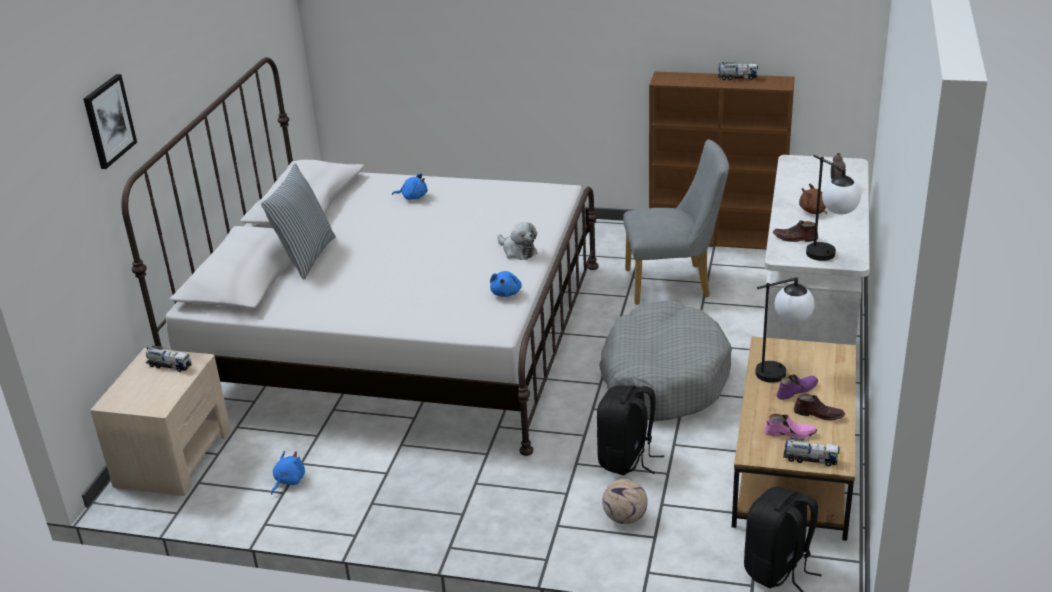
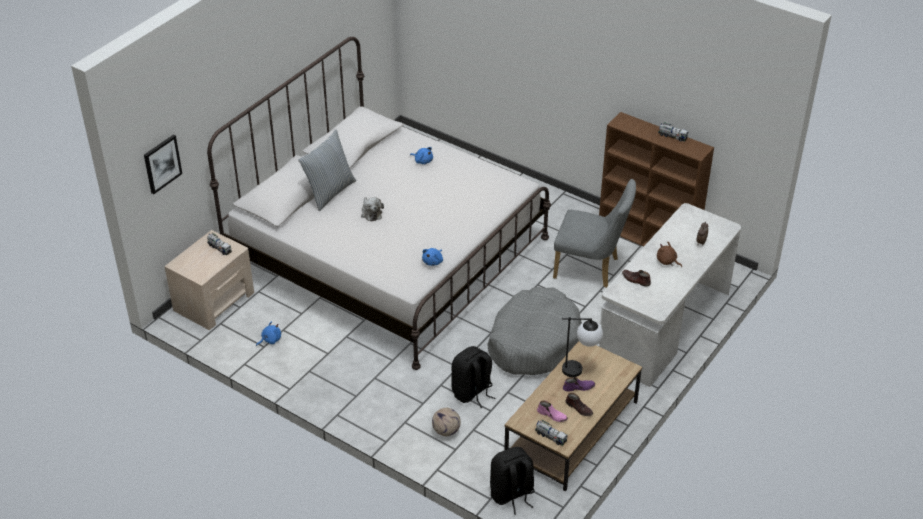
camera: 20 degrees right, 10 degrees up
picture [84,74,137,169] -> picture moved to [144,135,182,194]
plush toy [497,222,537,260] -> plush toy moved to [361,197,384,222]
table lamp [806,155,861,261] -> none

